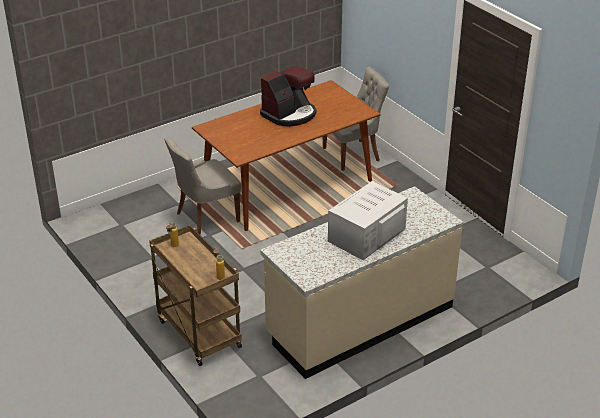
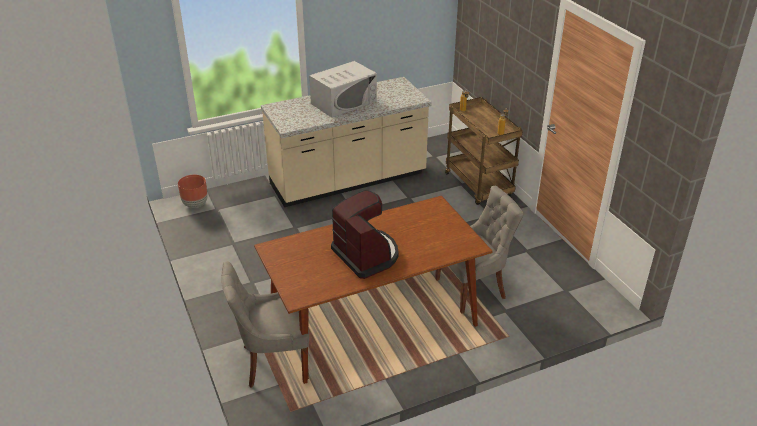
camera: 170 degrees left, 0 degrees up
coffee machine [260,66,316,127] -> coffee machine turned 90 degrees clockwise [331,190,399,279]
none -> brown planter [178,175,208,208]

